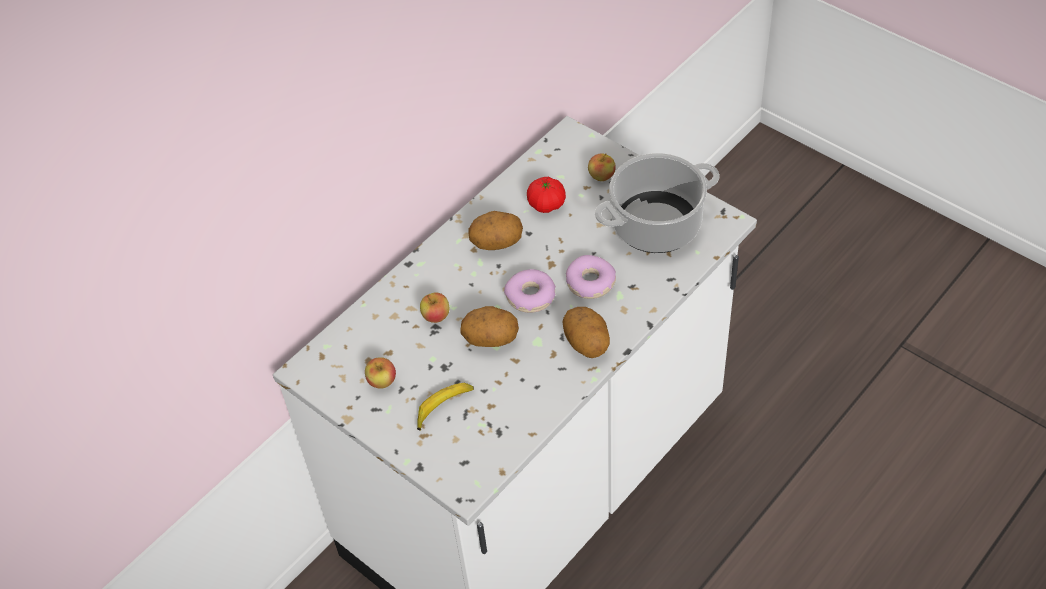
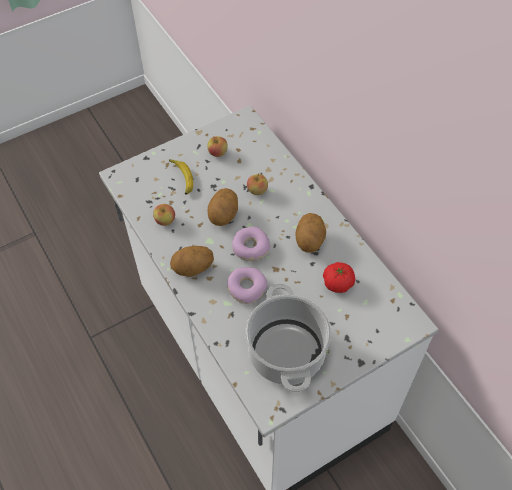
camera: 105 degrees right, 5 degrees up
apple [588,153,615,181] -> apple moved to [153,204,175,226]

